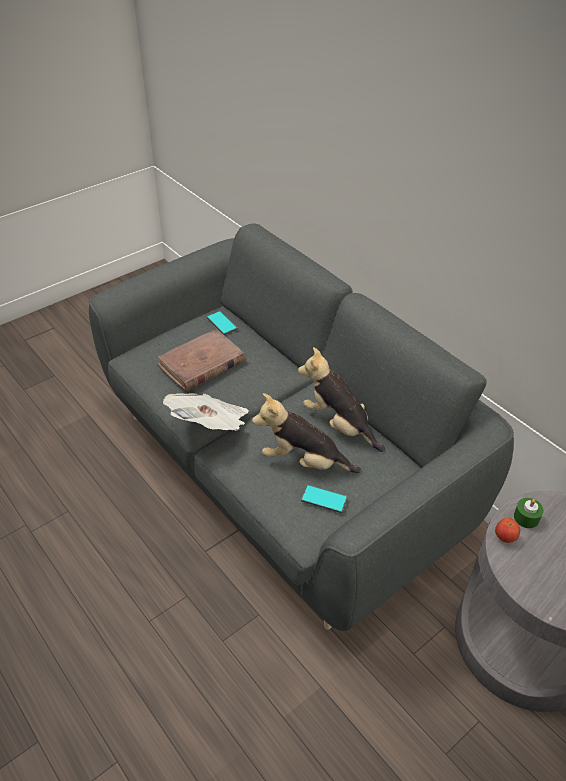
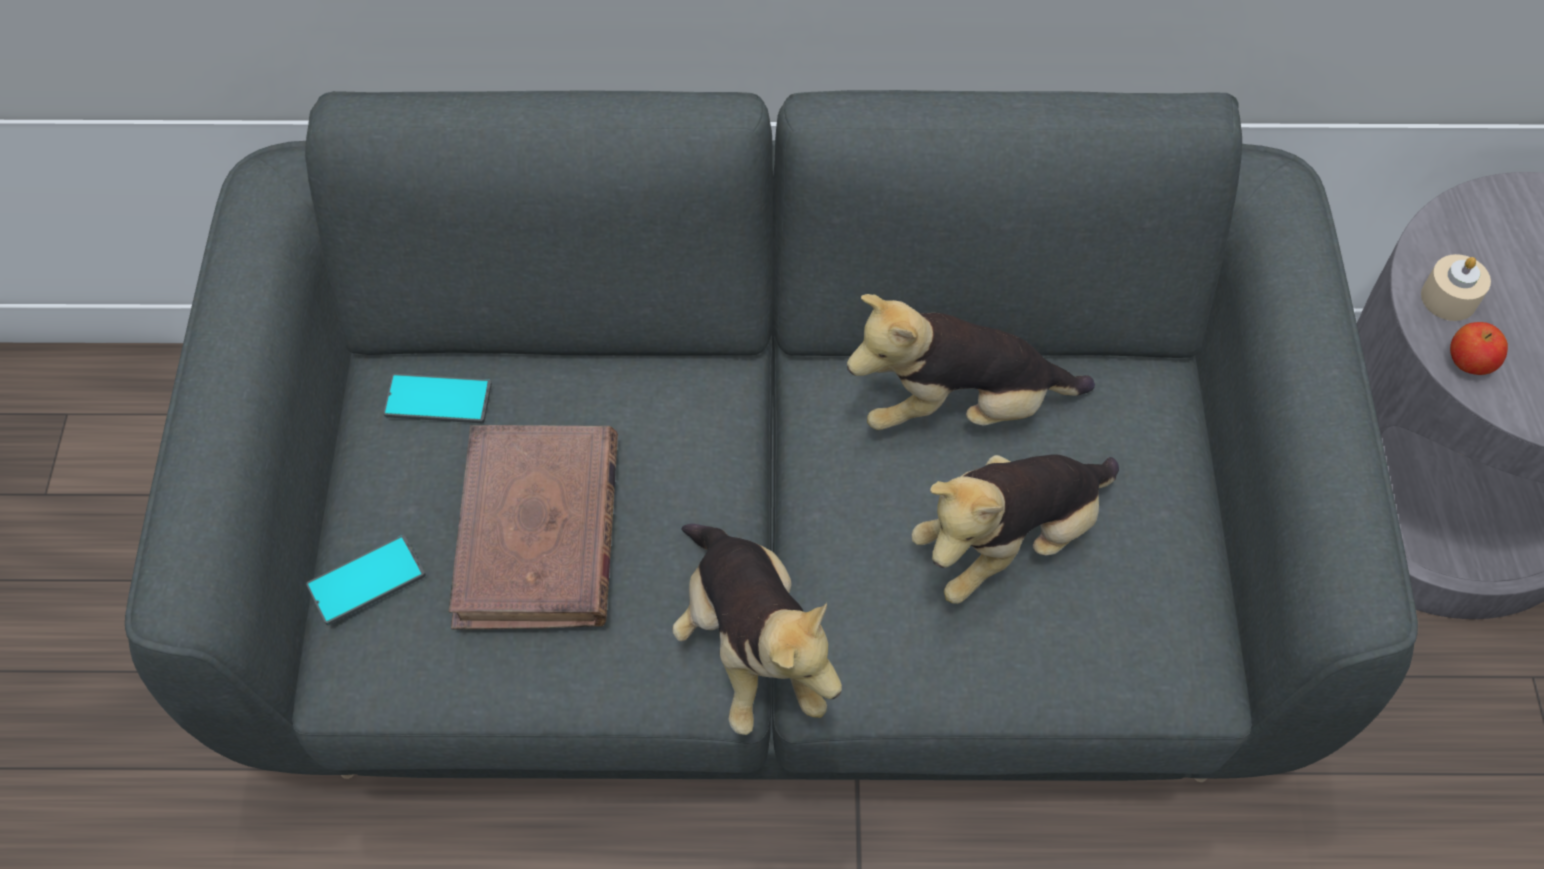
camera: 50 degrees left, 15 degrees up
newspaper [163,393,249,431] -> plush toy [672,524,842,735]
phone [301,485,348,513] -> phone moved to [306,535,426,625]
green candle [514,498,544,528] -> beige candle [1421,254,1491,321]

